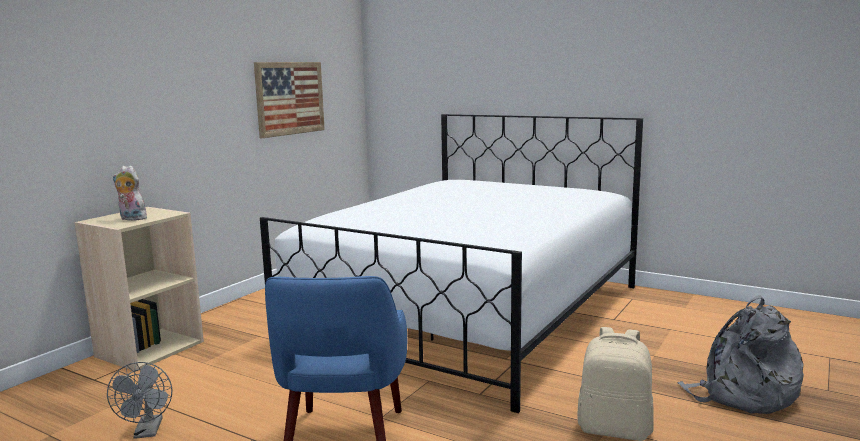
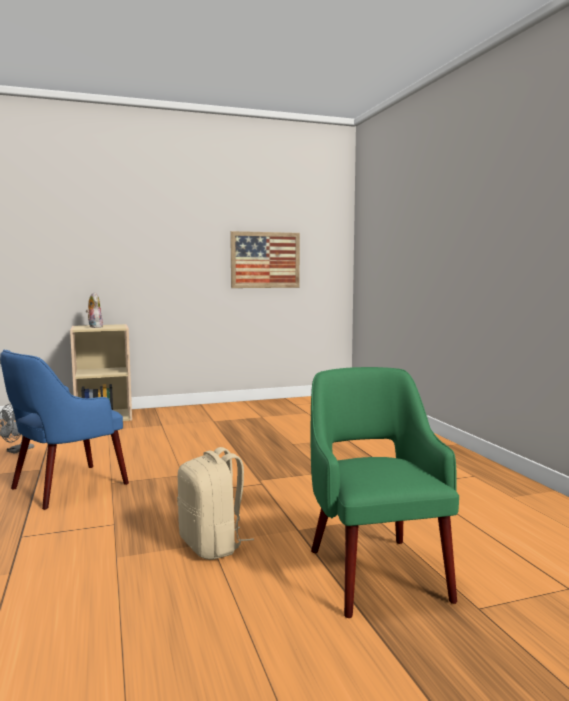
camera: 40 degrees right, 5 degrees down
white bed [260,114,643,413] -> none
grey backpack [677,295,804,414] -> green armchair [310,367,459,618]

